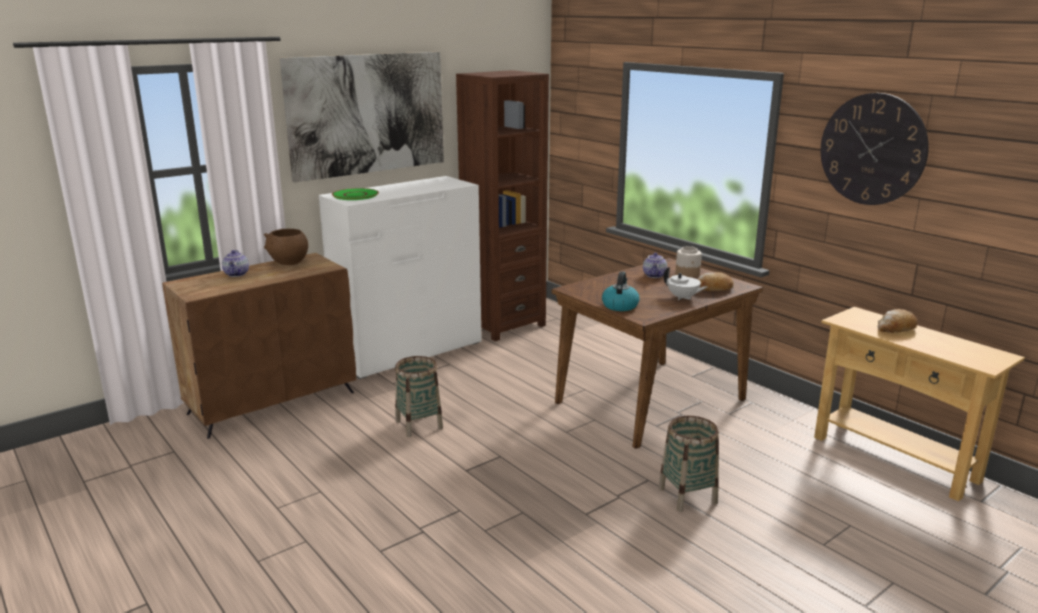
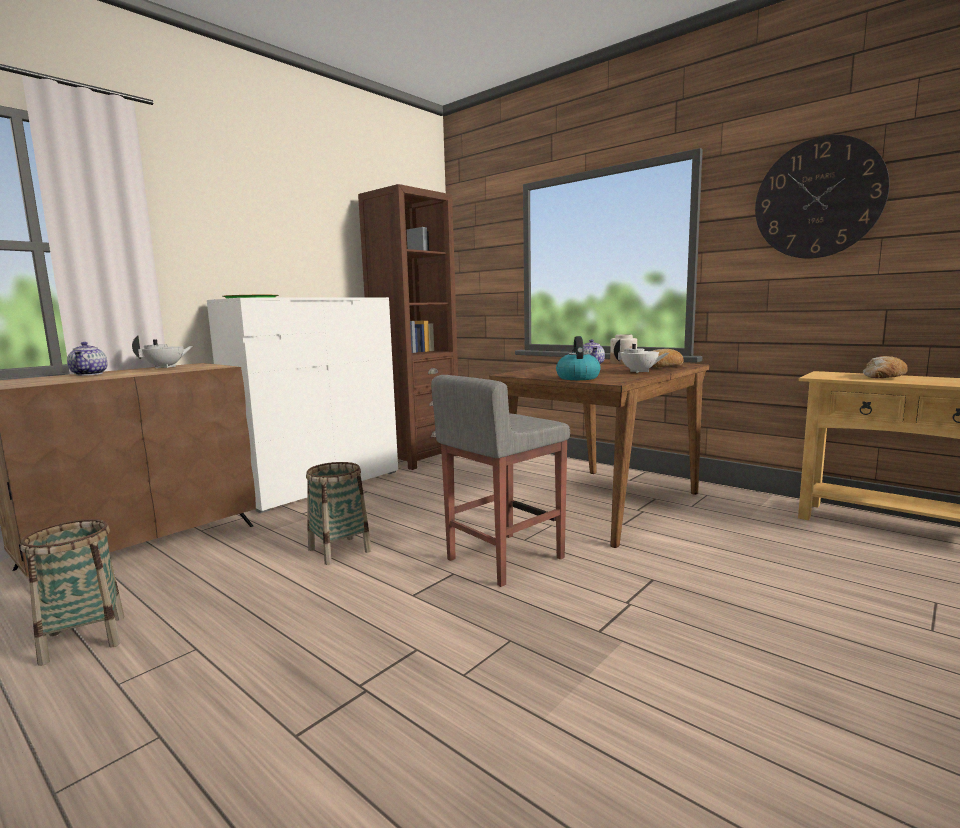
camera: 10 degrees left, 10 degrees down
brown bowl [264,229,308,265] -> white teapot [132,336,193,368]
picture [280,52,444,183] -> none
basket [658,416,719,512] -> basket moved to [20,519,124,666]
none -> grey stool [431,375,570,587]

